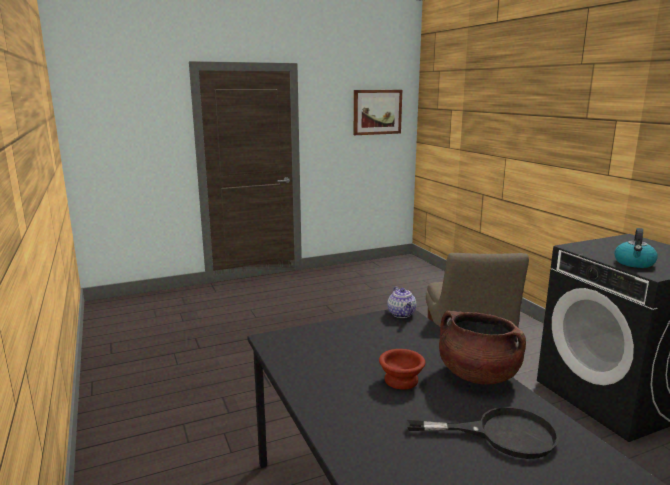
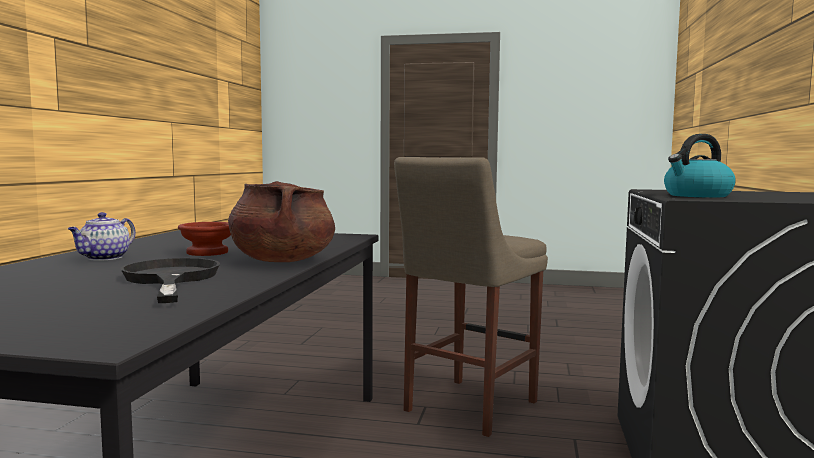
camera: 35 degrees right, 10 degrees down
picture [354,90,402,135] -> none
teapot [387,286,417,318] -> teapot moved to [68,212,136,261]
black frying pan [406,407,559,459] -> black frying pan turned 150 degrees counterclockwise [121,258,220,303]

